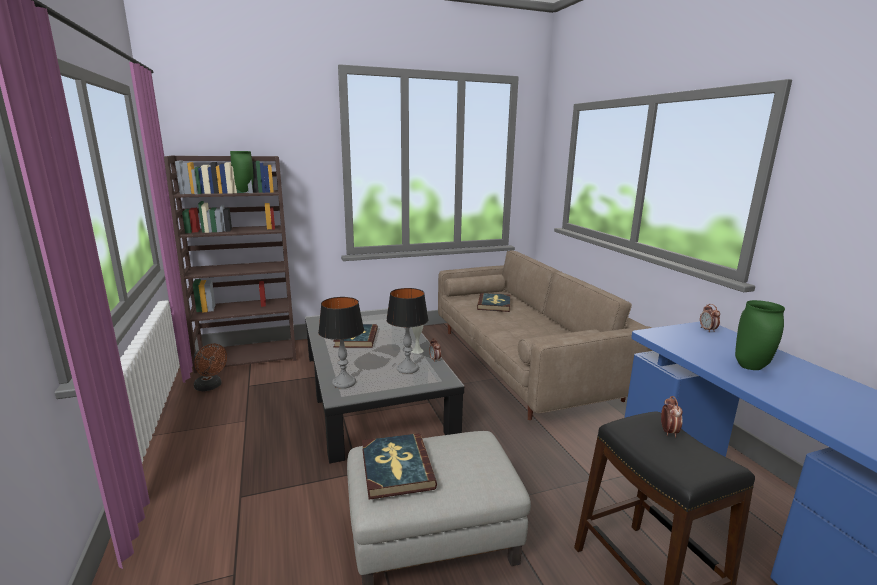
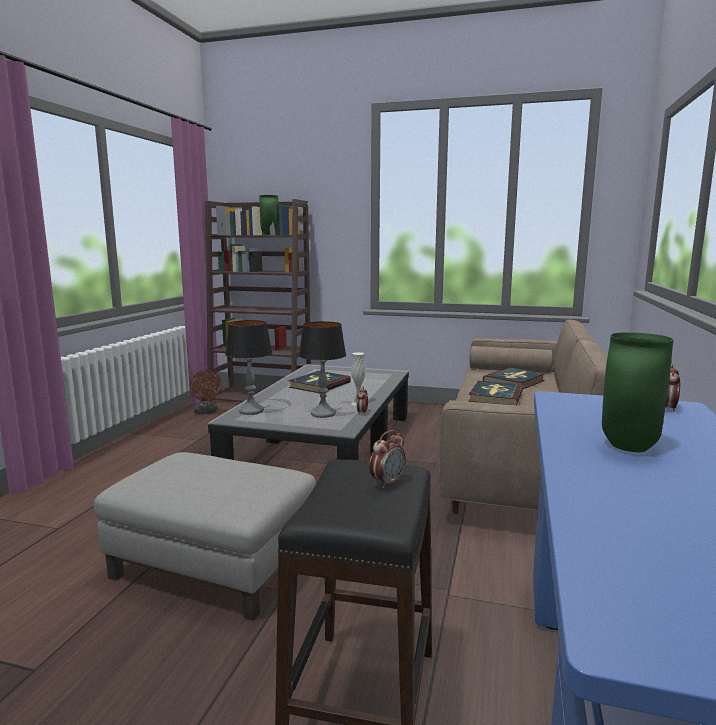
camera: 35 degrees right, 5 degrees down
book [362,433,437,500] -> book moved to [468,381,523,405]

